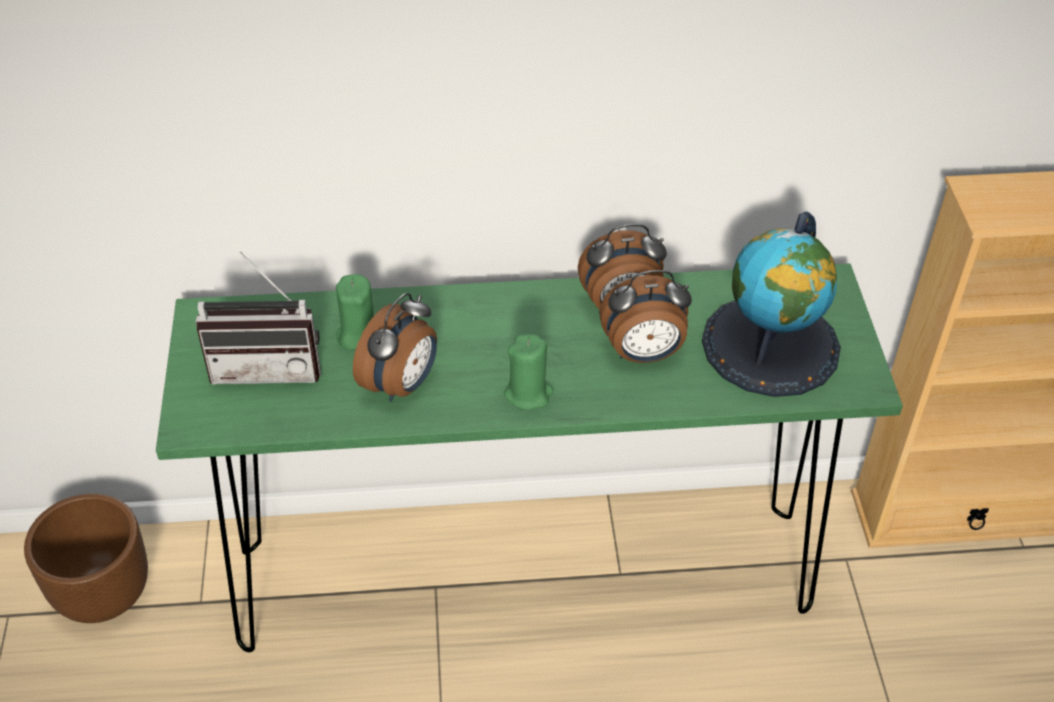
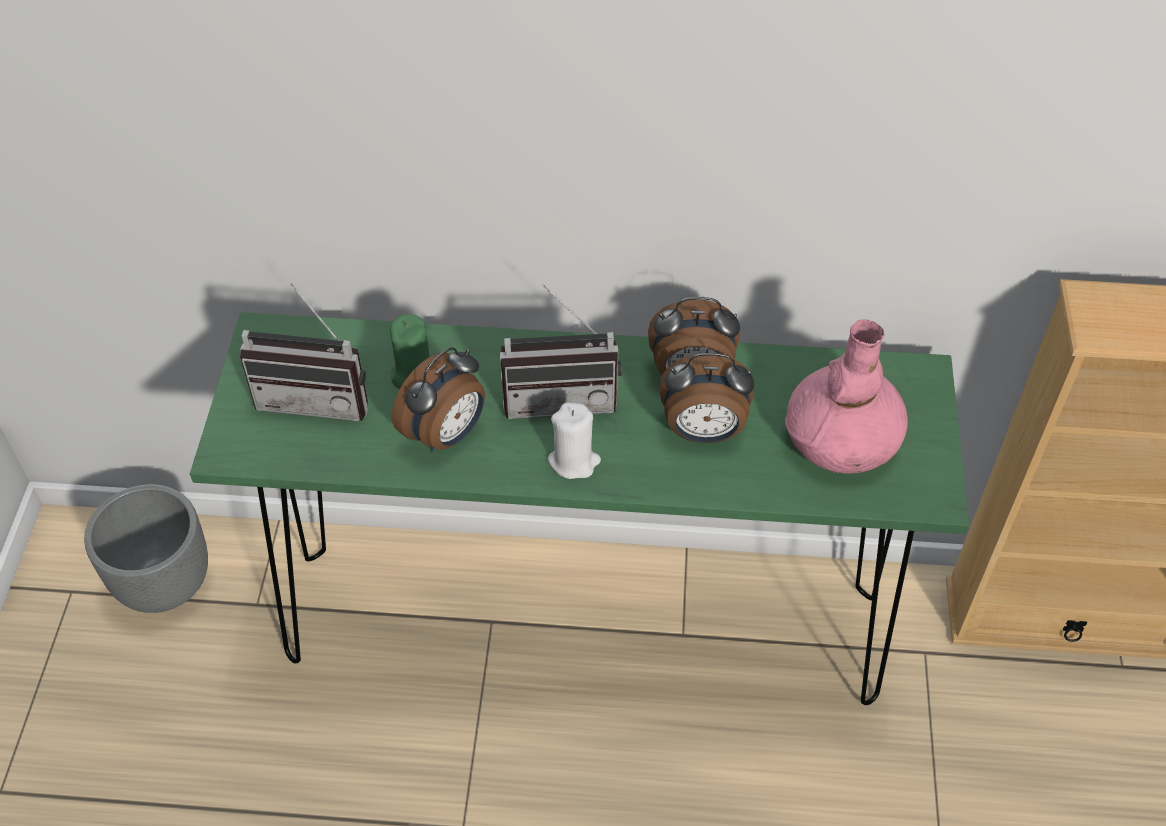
camera: 10 degrees right, 5 degrees up
brown planter [24,493,148,623] -> grey planter [84,484,208,613]
green candle [504,334,554,410] -> white candle [548,403,601,479]
globe [702,211,841,397] -> pink vase [785,319,908,474]
none -> radio [500,284,622,419]

